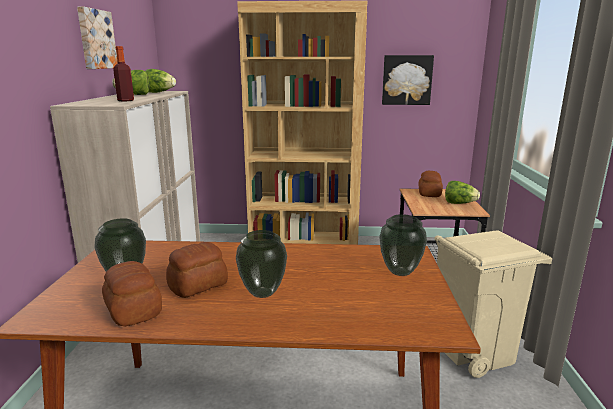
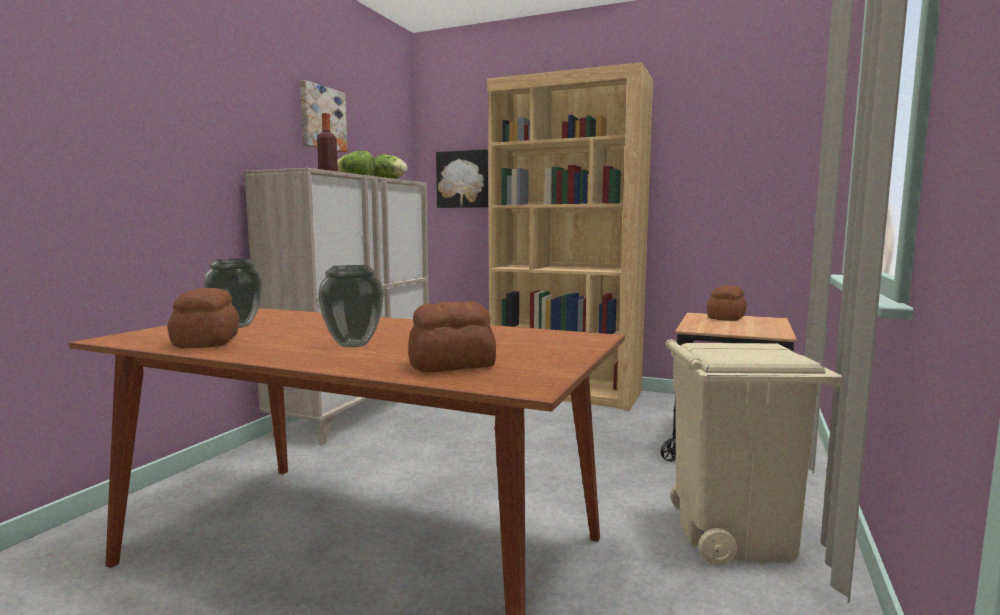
camera: 20 degrees right, 10 degrees down
bread [166,242,228,298] -> bread moved to [409,301,496,373]
vase [379,214,427,276] -> none
picture [382,55,434,105] -> picture moved to [436,149,488,208]
lettuce [445,181,480,204] -> none

